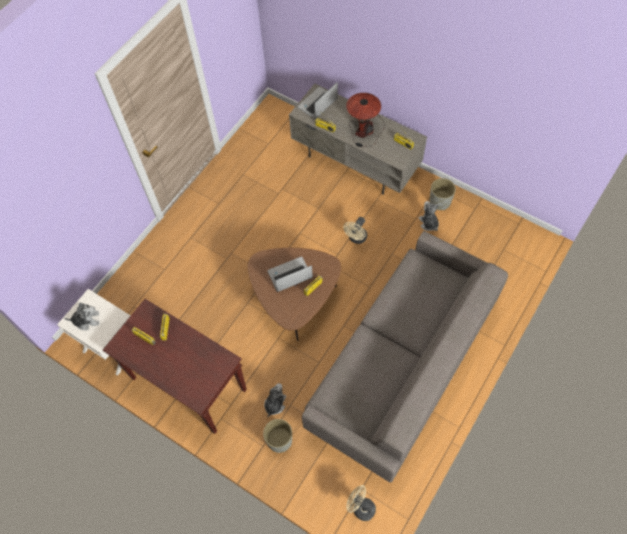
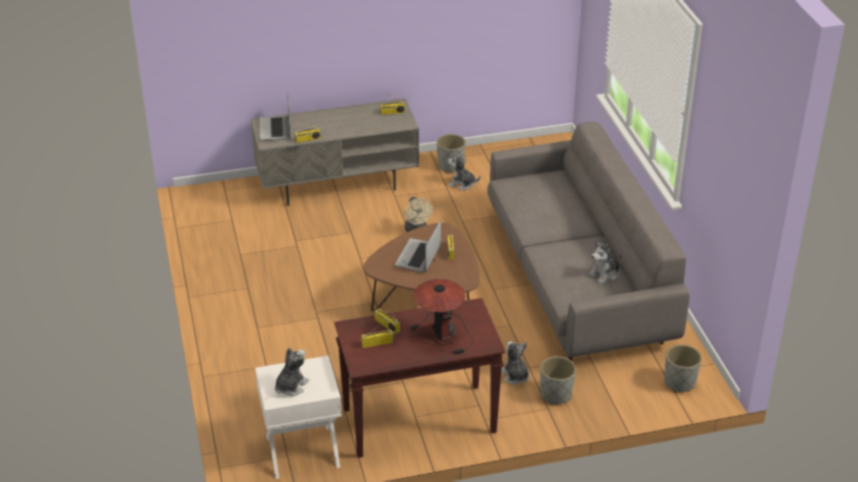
camera: 50 degrees left, 25 degrees down
table lamp [346,93,385,147] -> table lamp moved to [408,279,473,354]
beige fan [346,485,376,521] -> grey planter [664,345,702,392]
none -> plush toy [588,241,622,284]

